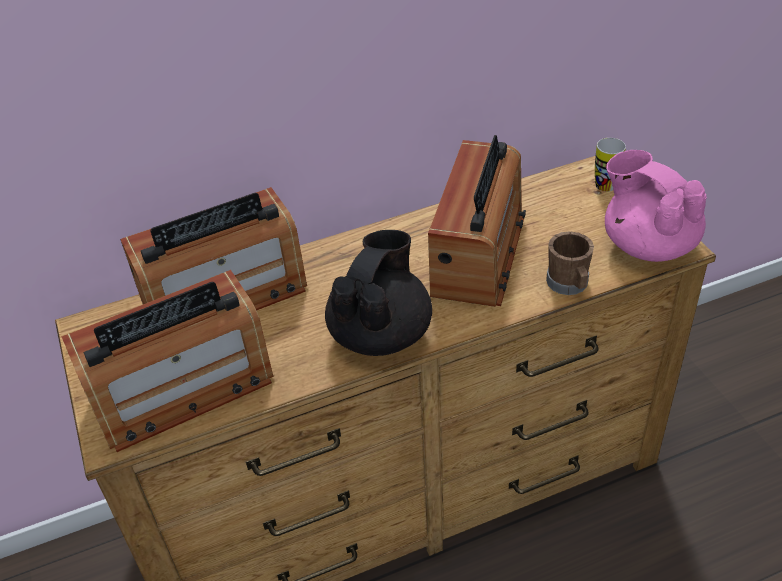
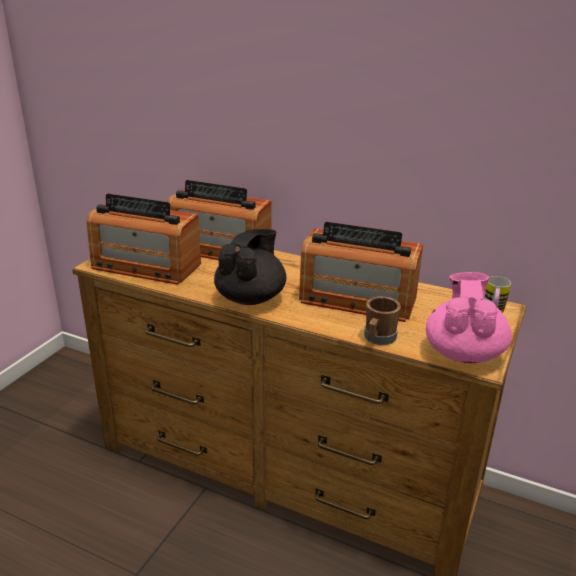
camera: 45 degrees right, 15 degrees down
black teapot [325,230,432,356] -> black teapot turned 45 degrees counterclockwise [214,229,287,305]
radio [428,135,526,307] -> radio turned 45 degrees clockwise [299,222,423,322]

